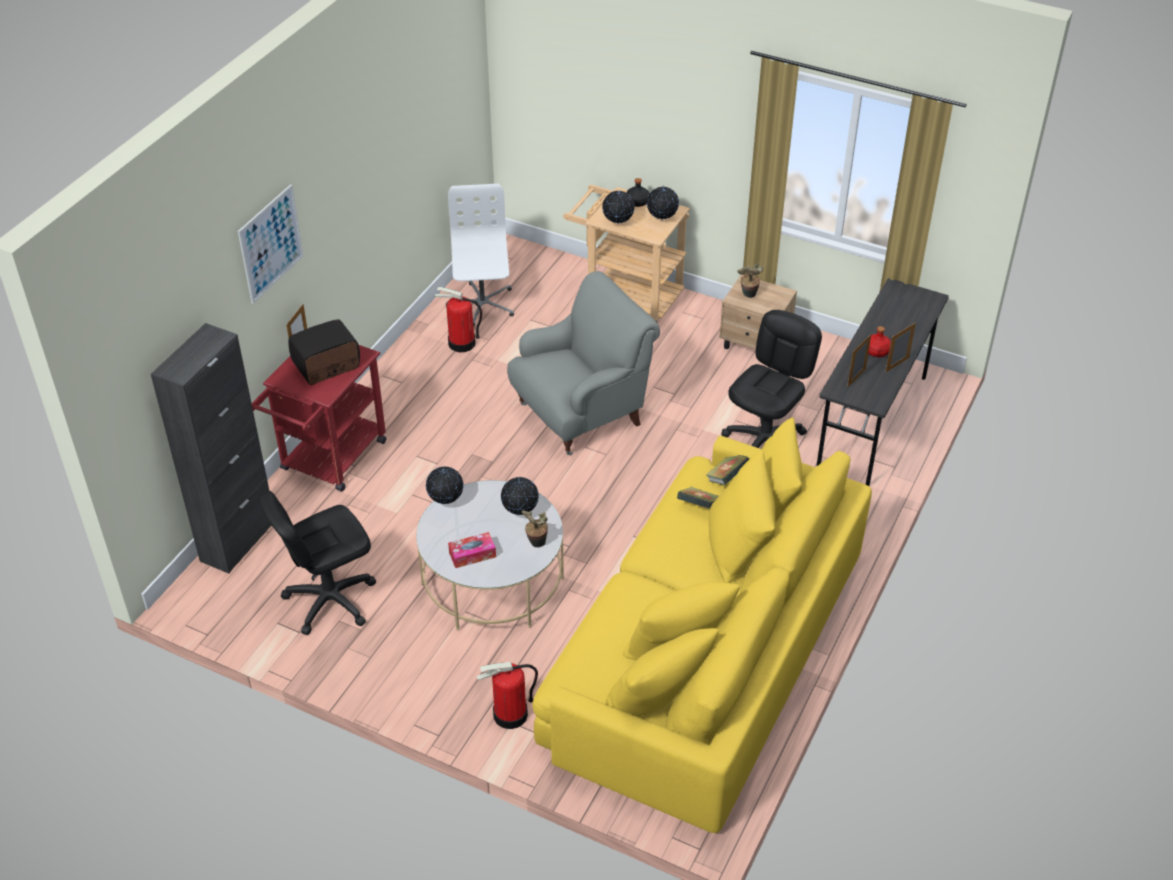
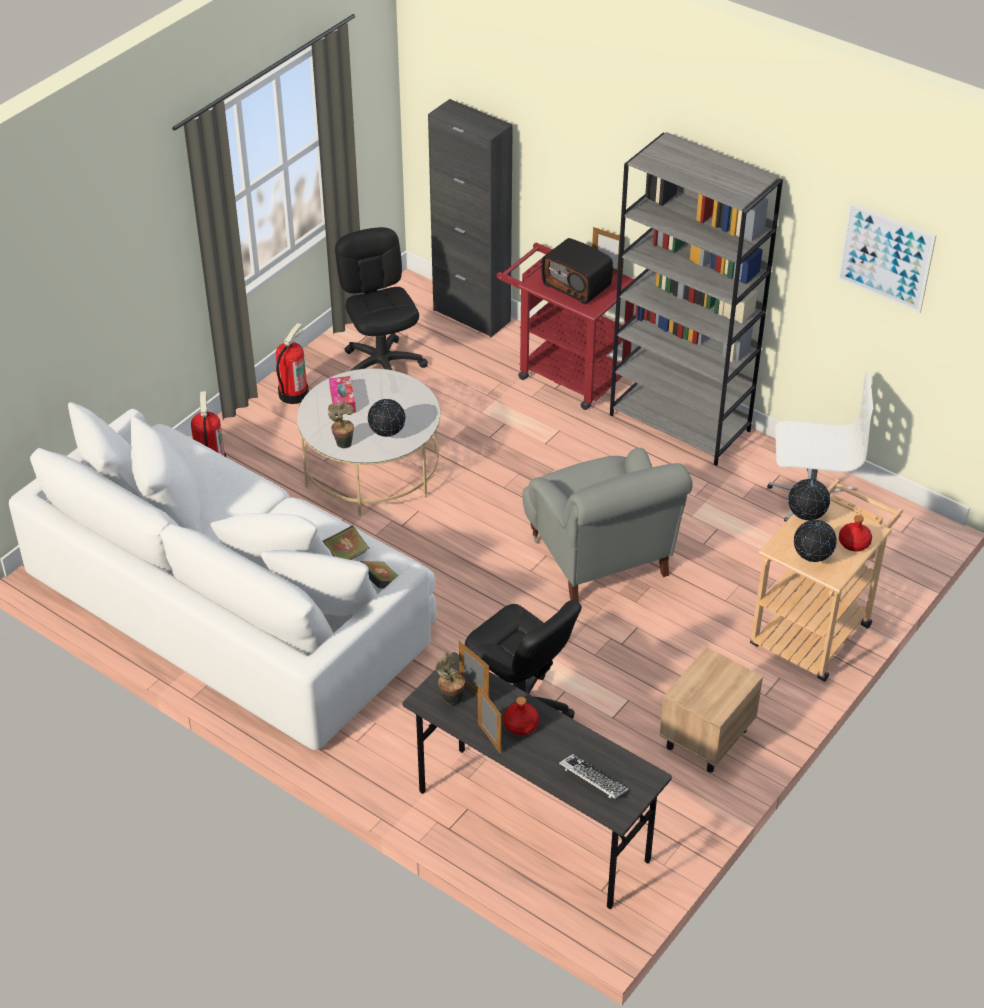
camera: 100 degrees right, 0 degrees up
picture [238,184,304,304] -> picture moved to [837,202,936,313]
radio [288,319,360,385] -> radio turned 150 degrees clockwise [542,238,613,304]
globe [426,466,463,504] -> none
fire extinguisher [435,287,482,352] -> fire extinguisher moved to [276,323,309,404]
yellow sofa [533,417,872,833] -> white sofa [9,402,436,750]
black bottle [626,178,650,207] -> red bottle [839,515,872,552]
potted plant [737,263,763,298] -> potted plant moved to [435,652,465,705]
none -> keyboard [559,754,629,799]
none -> grey bookcase [610,132,783,466]

